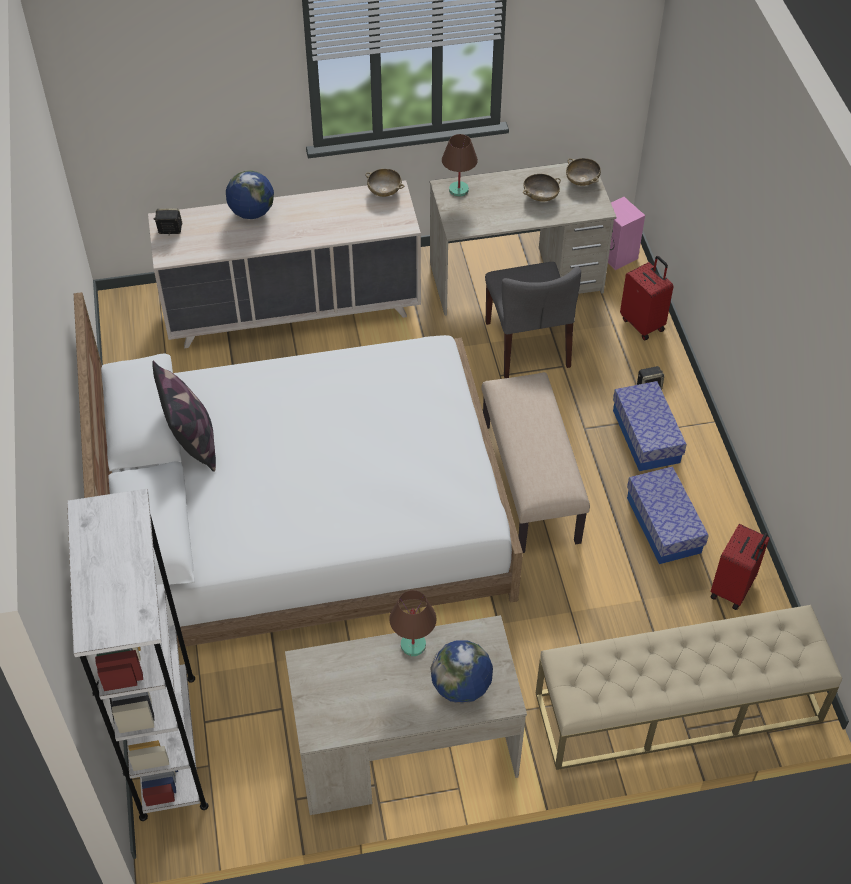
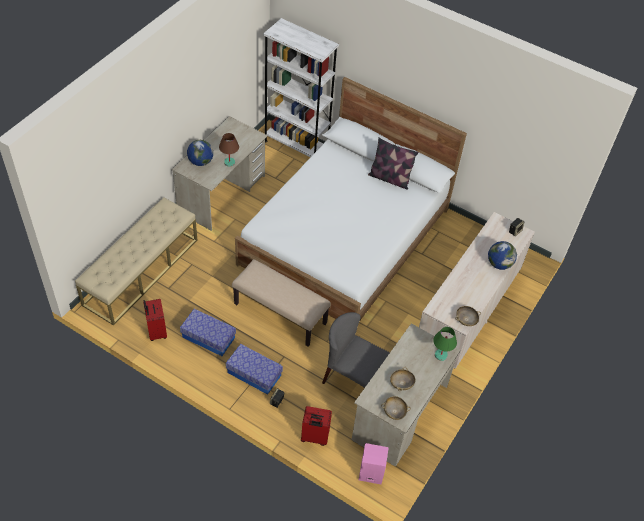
camera: 130 degrees right, 0 degrees up
brown table lamp [442,134,478,197] -> green table lamp [433,327,457,361]

